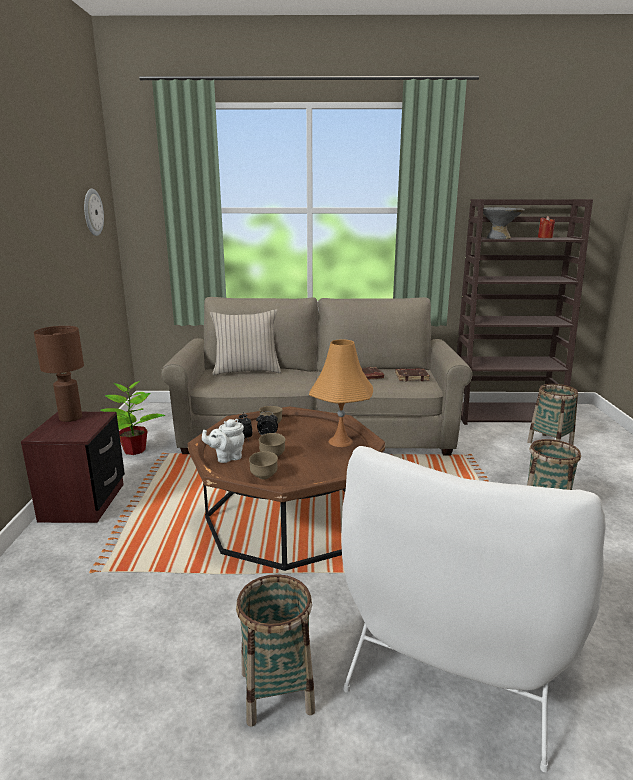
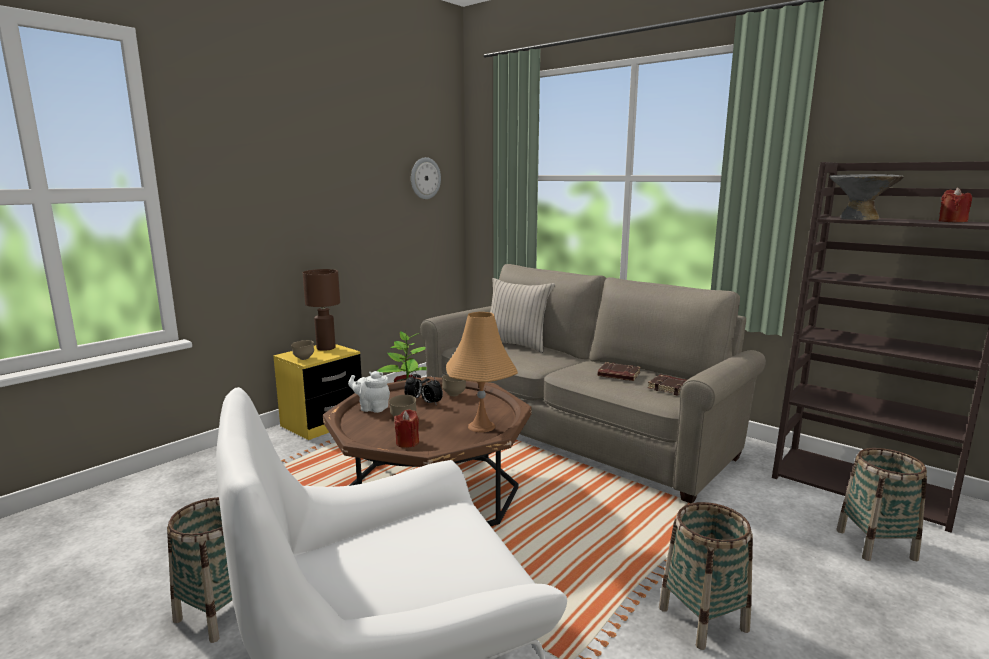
camera: 40 degrees right, 5 degrees down
brown nightstand [21,412,125,523] -> yellow nightstand [273,344,362,440]
brown bowl [249,451,278,479] -> brown bowl moved to [291,340,314,360]
none -> red candle [394,409,419,448]

